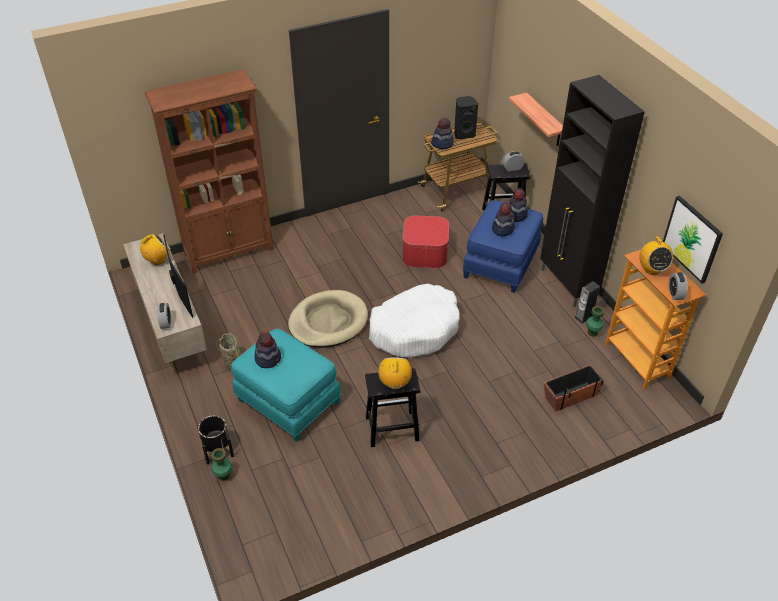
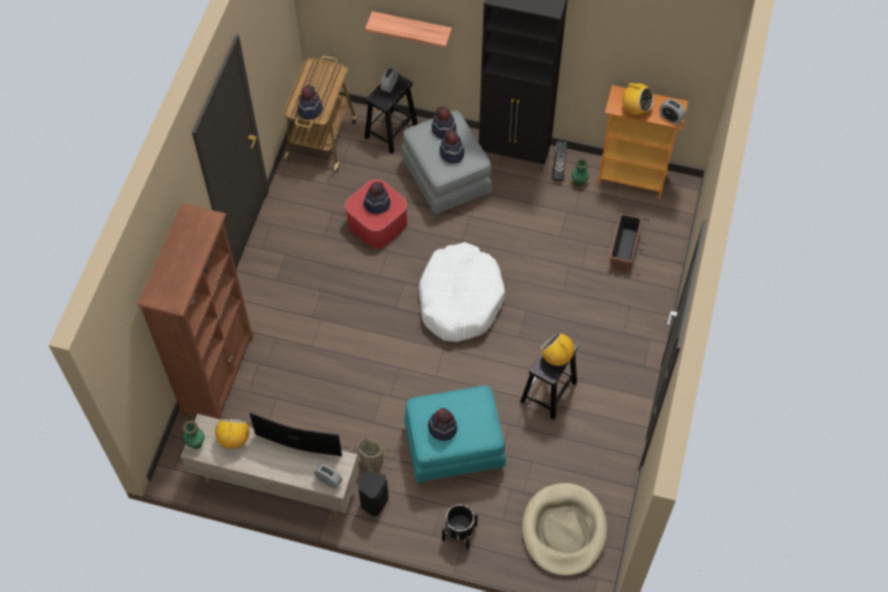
camera: 50 degrees left, 15 degrees up
green vase [211,448,232,481] -> green vase moved to [183,421,205,449]
beige dog bed [288,290,368,348] -> beige dog bed moved to [522,483,607,576]
black speaker [454,96,478,139] -> black speaker moved to [358,470,389,517]
blue ottoman [463,200,543,293] -> grey ottoman [401,111,492,219]
picture [663,196,723,284] -> none
none -> hat [363,182,391,214]

